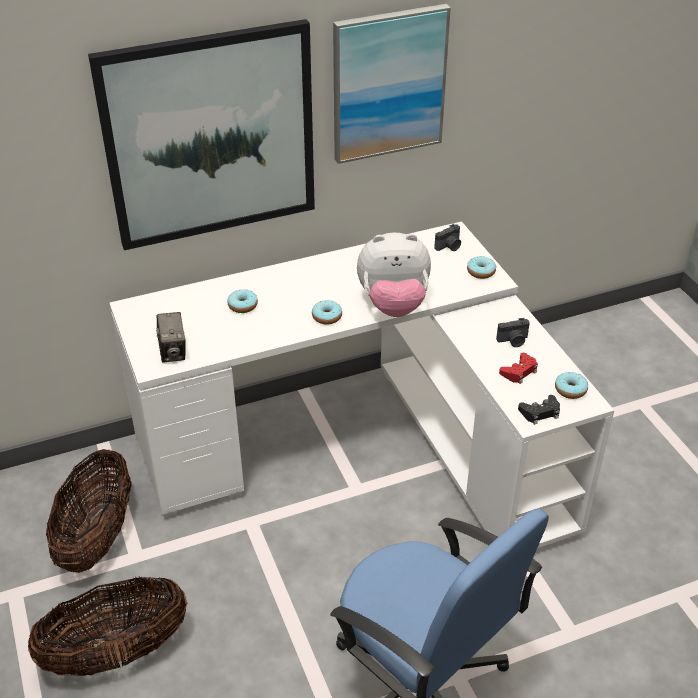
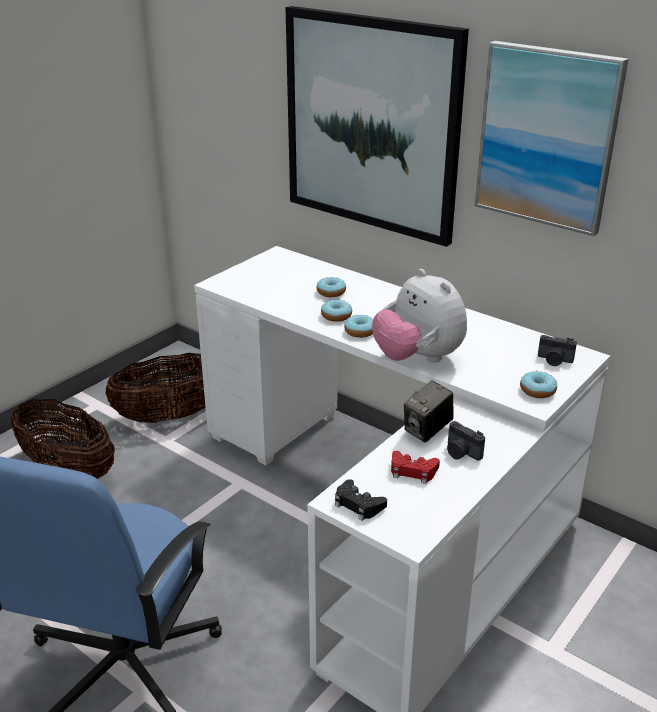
camera: 60 degrees right, 10 degrees down
camera [156,312,186,363] -> camera moved to [404,380,453,442]
donut [555,372,588,399] -> donut moved to [321,299,352,322]

